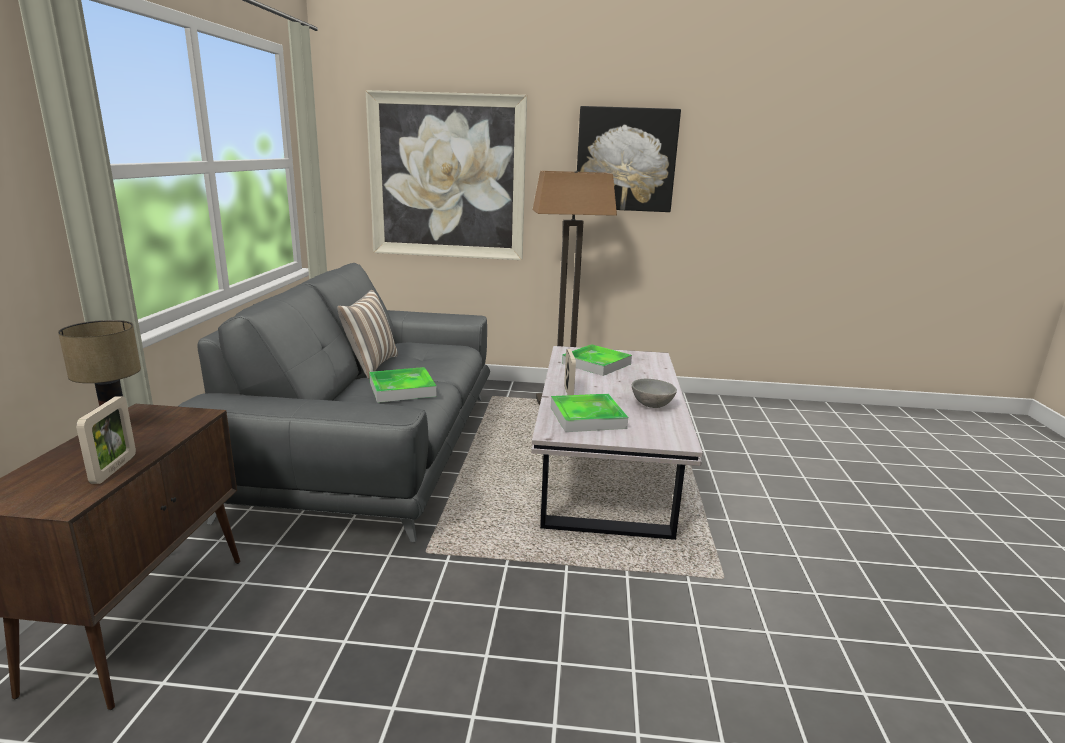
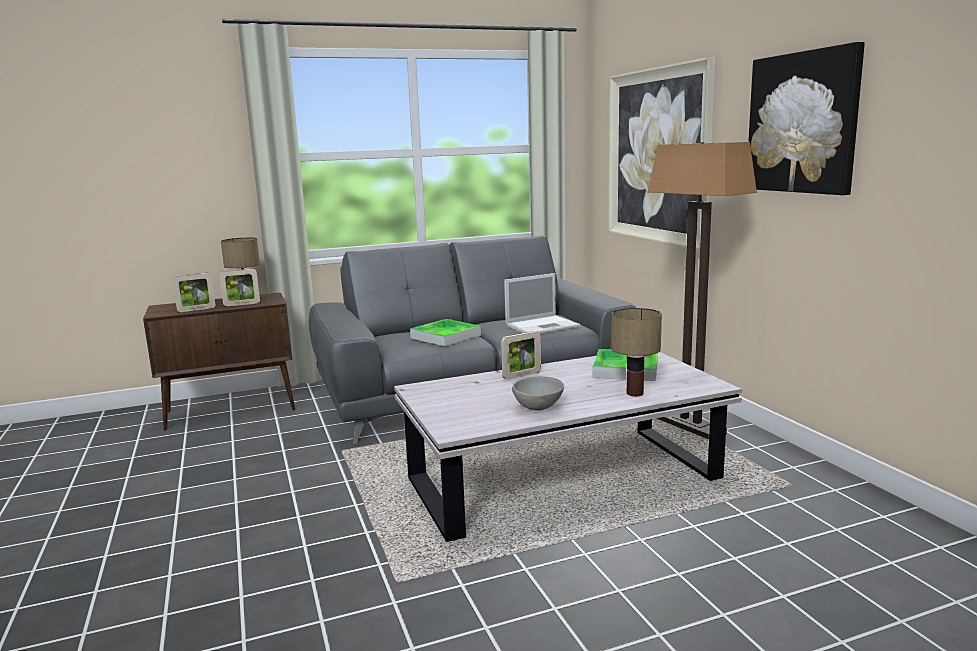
camera: 65 degrees right, 5 degrees down
pillow [337,290,398,379] -> none
tray [551,394,628,432] -> none
none -> picture frame [219,269,260,306]
none -> laptop [504,273,580,334]
none -> table lamp [611,308,662,396]

